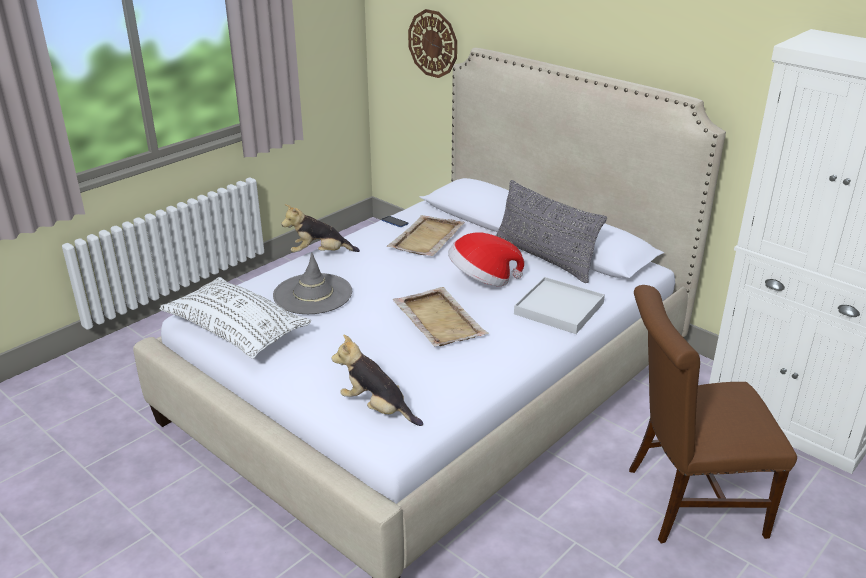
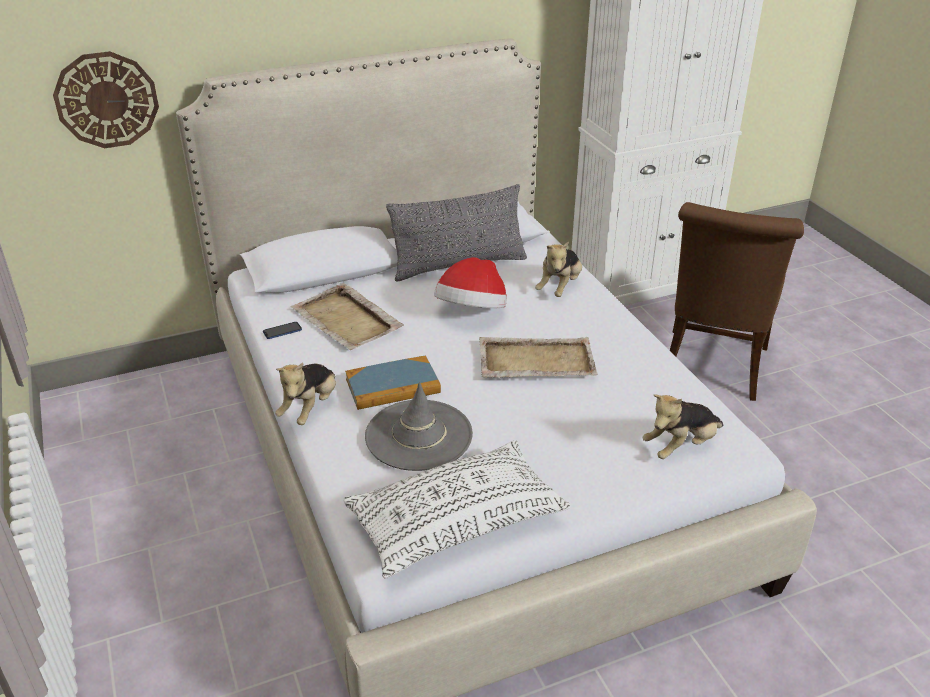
camera: 65 degrees left, 5 degrees up
white tray [514,277,605,334] -> plush toy [535,242,582,297]
none -> book [345,355,441,410]

